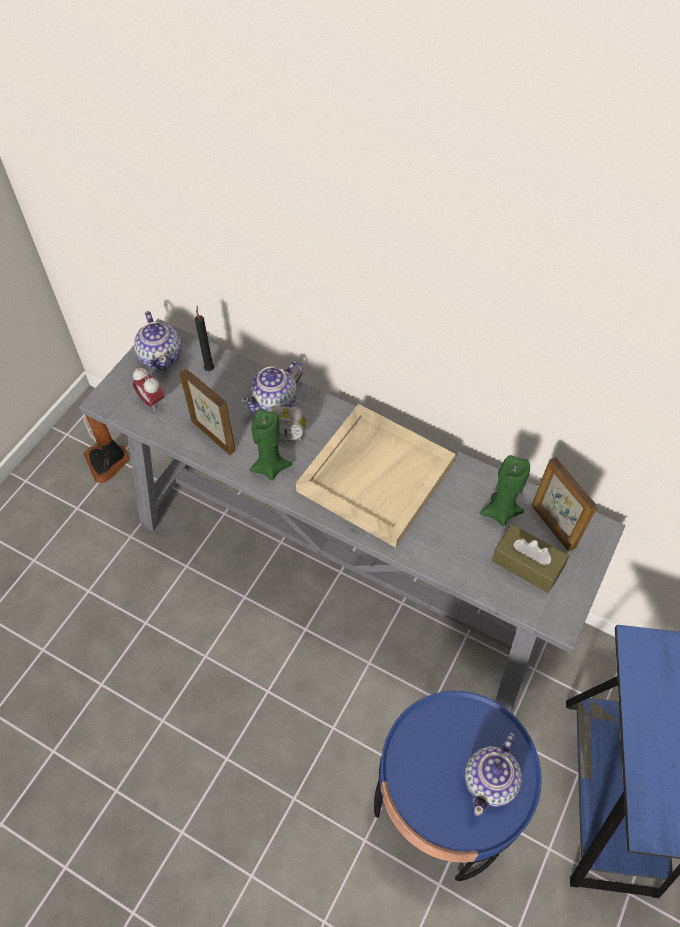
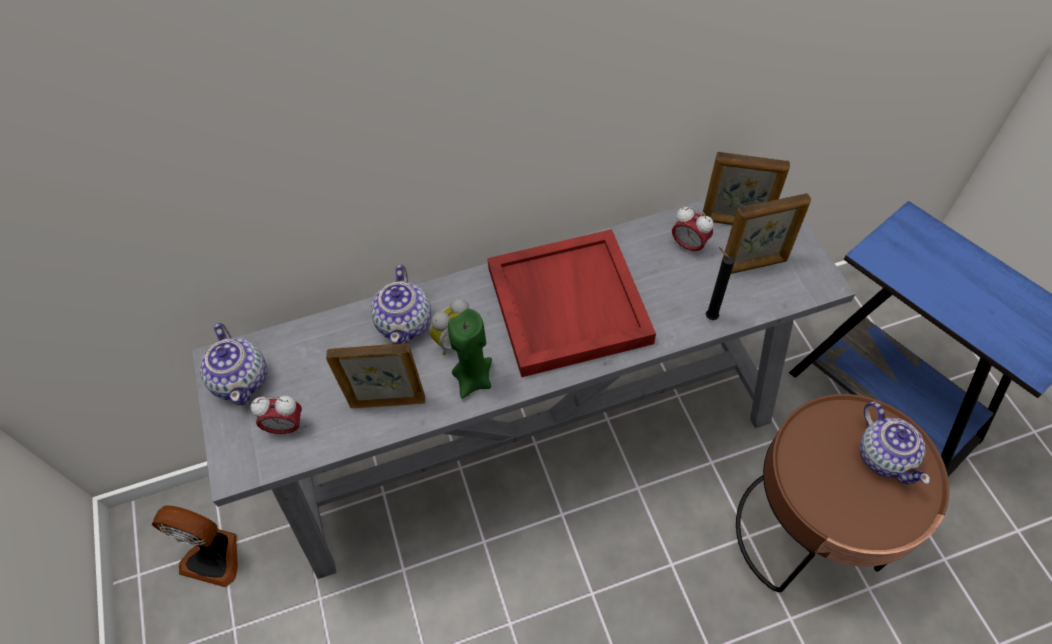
camera: 45 degrees left, 0 degrees up
teapot [134,311,182,371] -> teapot turned 45 degrees clockwise [200,323,267,405]
black candle [195,306,214,371] -> black candle moved to [706,247,735,320]
beige tray [296,404,456,548] -> red tray [487,229,656,377]
blue side table [374,691,542,881] -> brown side table [736,394,949,592]
green candle [480,455,530,526] -> alarm clock [672,207,714,256]
brown tissue box [492,524,569,593] -> picture frame [721,193,811,274]

